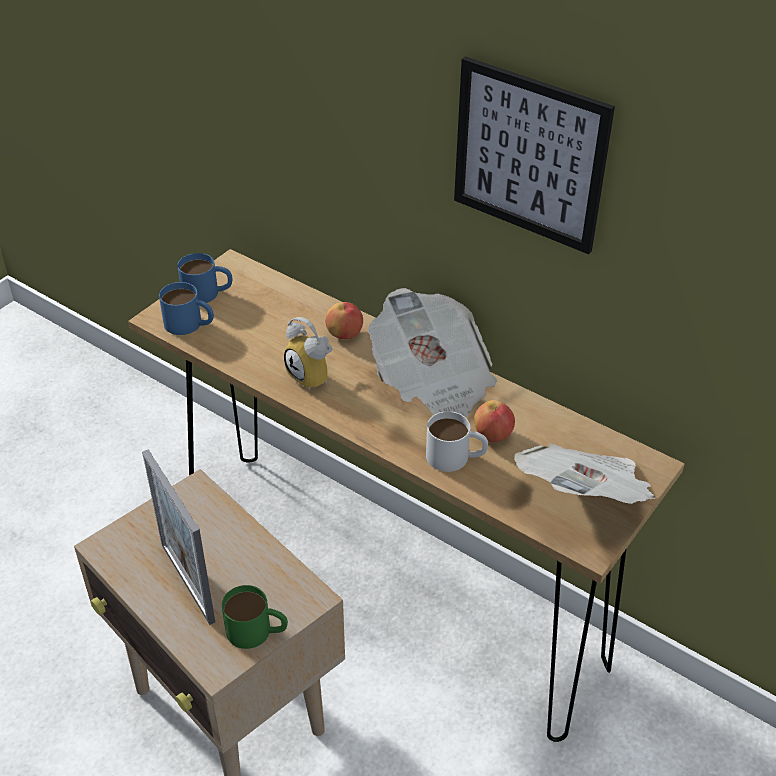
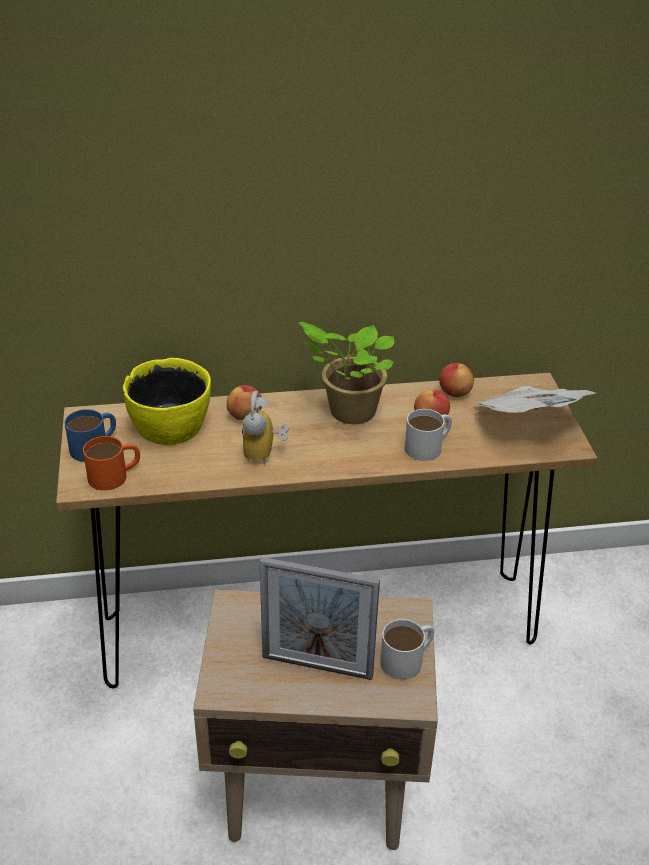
camera: 45 degrees left, 5 degrees down
blue mug [159,282,214,335] -> orange mug [83,436,140,490]
green mug [222,585,288,649] -> white mug [380,619,434,680]
alarm clock [284,317,333,391] -> alarm clock turned 90 degrees clockwise [242,391,289,465]
newspaper [368,288,497,417] -> potted plant [298,322,394,424]
picture [454,56,615,254] -> none
none -> yellow bowl [123,358,211,445]
none -> apple [439,363,474,397]

